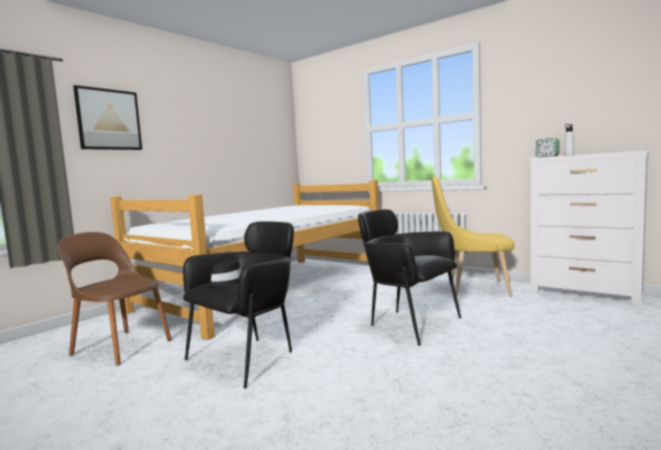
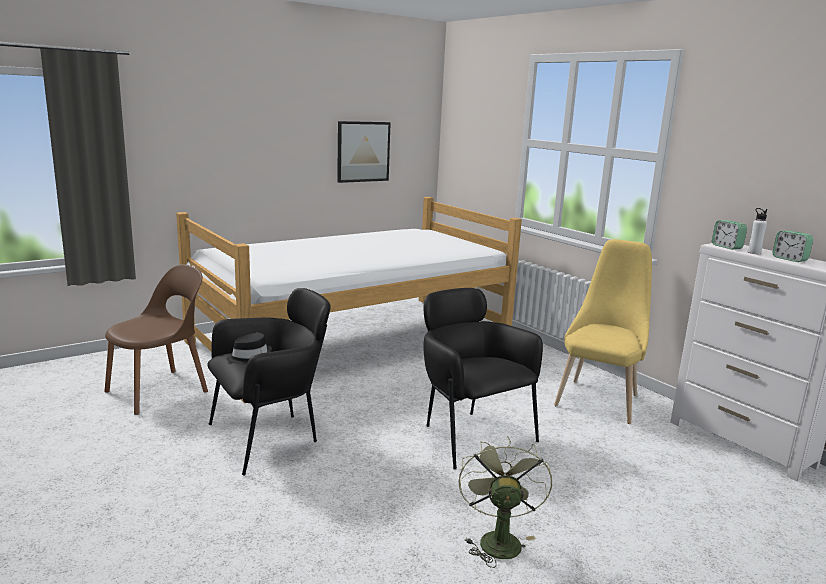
camera: 15 degrees right, 10 degrees up
brown chair [58,232,172,366] -> brown chair turned 90 degrees clockwise [104,264,208,415]
picture [73,85,142,150] -> picture moved to [337,121,391,183]
yellow chair [431,176,514,296] -> yellow chair turned 90 degrees clockwise [554,239,652,424]
none -> green fan [458,436,552,568]
none -> alarm clock [772,231,813,262]

